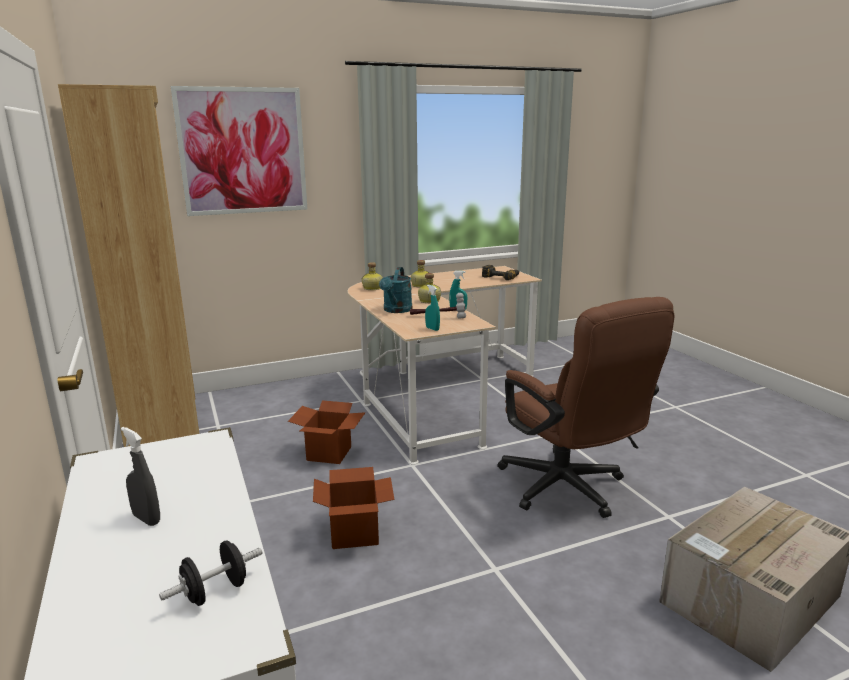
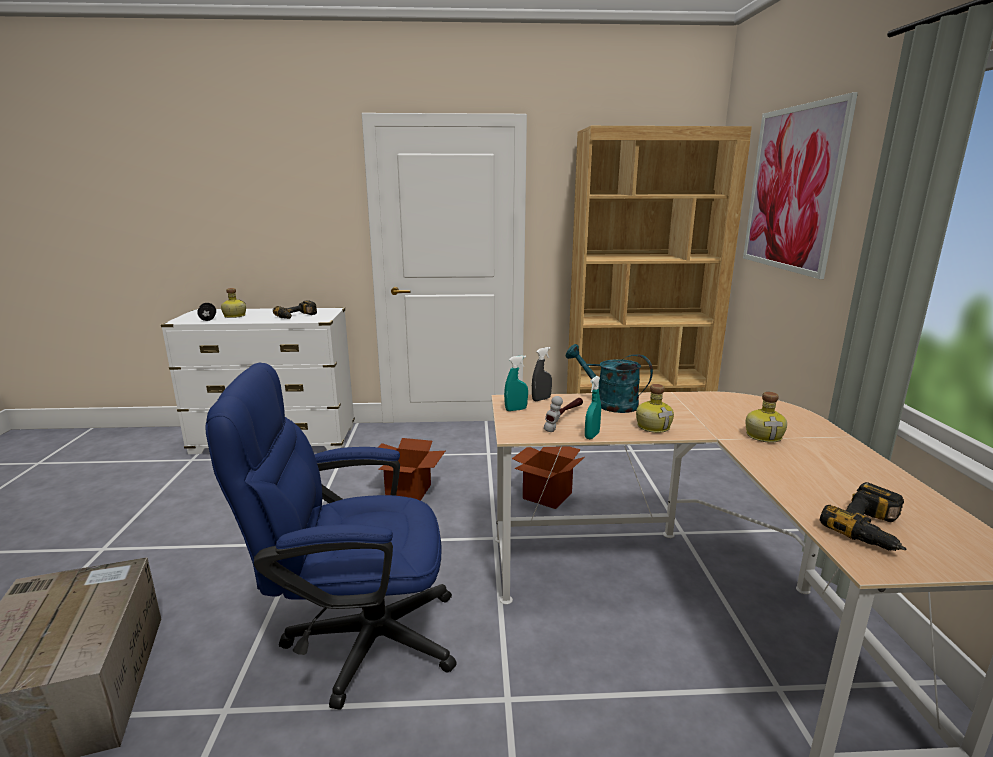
camera: 110 degrees right, 0 degrees up
grey spray bottle [121,427,160,526] -> grey spray bottle moved to [532,347,552,401]
bottle [362,262,383,290] -> bottle moved to [221,288,246,318]
brown office chair [497,297,675,518] -> blue office chair [205,363,457,710]
none -> power drill [273,300,317,319]

